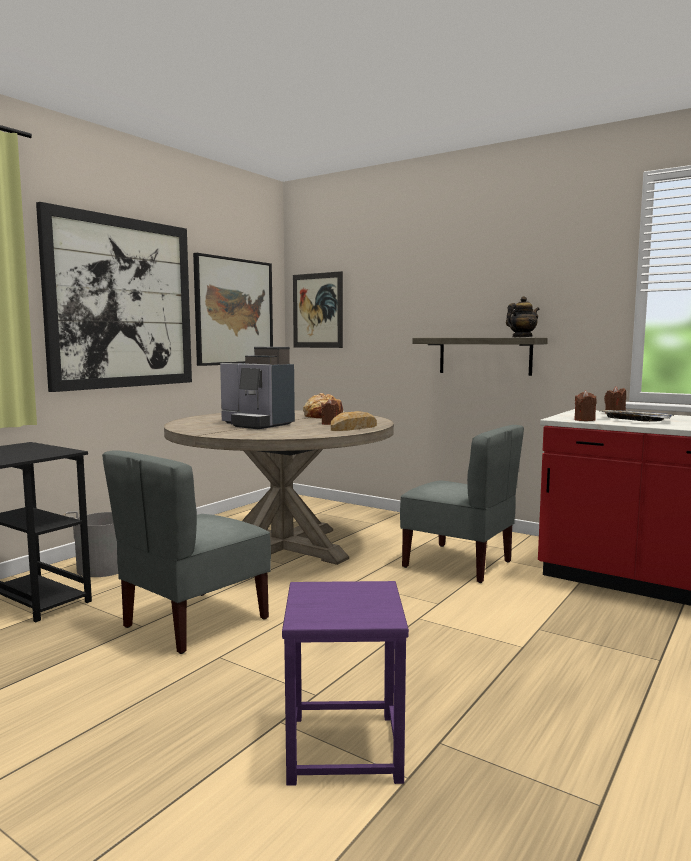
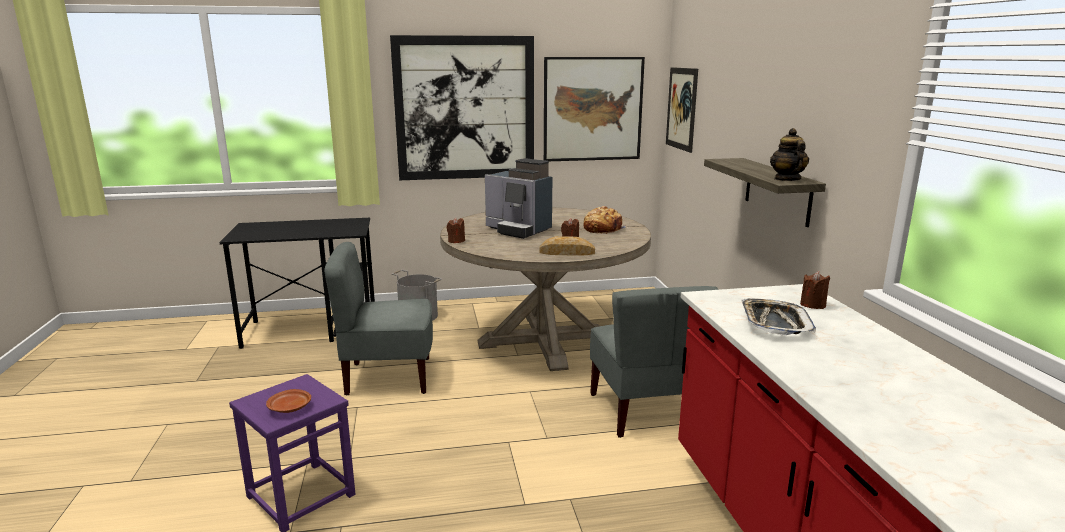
camera: 45 degrees right, 10 degrees up
coffee machine [220,347,295,429] -> coffee machine turned 45 degrees counterclockwise [485,158,552,239]
teapot [506,296,540,337] -> teapot turned 105 degrees counterclockwise [770,128,809,181]
brown candle [574,391,597,421] -> brown candle moved to [447,217,465,243]
none -> brown plate [266,389,311,413]

